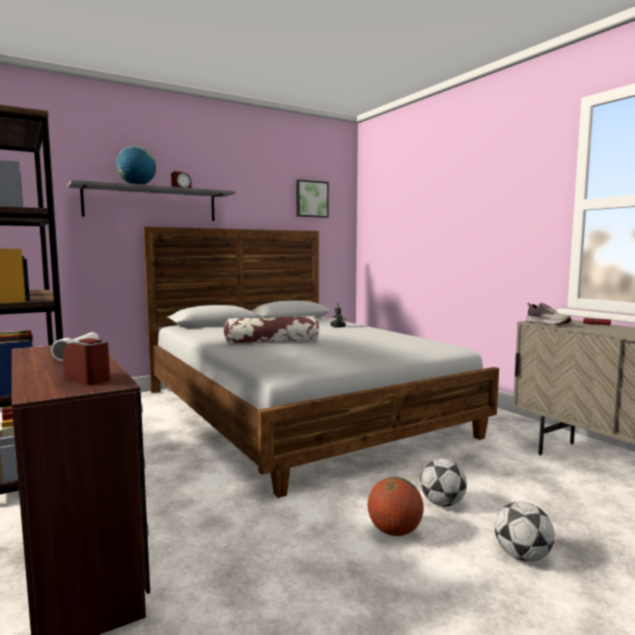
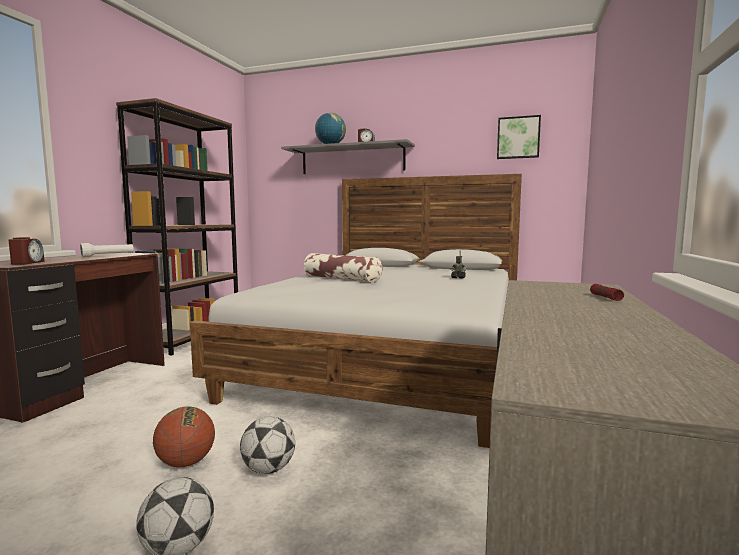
camera: 50 degrees right, 0 degrees up
shoe [526,303,571,325] -> none

